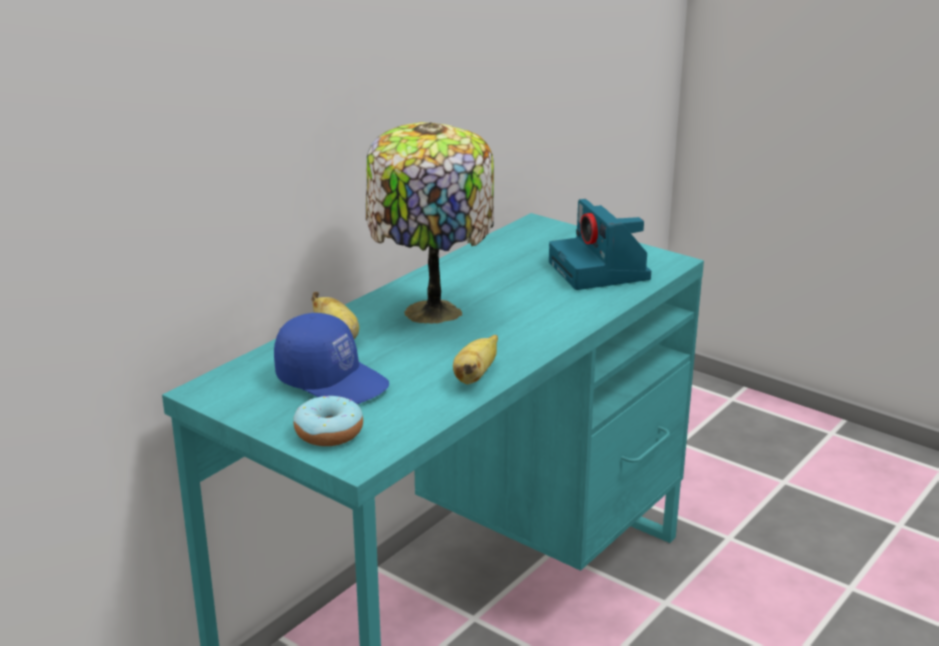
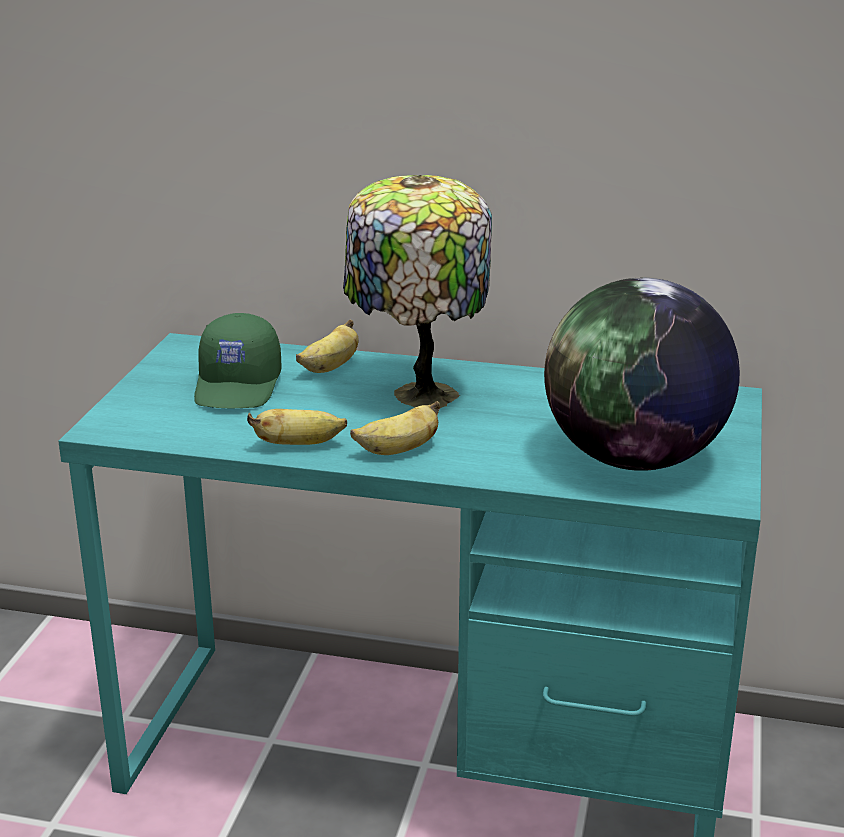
camera: 65 degrees right, 0 degrees up
blue cap [274,313,389,404] -> green cap [194,313,281,408]
donut [293,396,363,446] -> none
camera [549,199,651,290] -> globe [544,278,740,471]
none -> banana [350,401,440,455]

